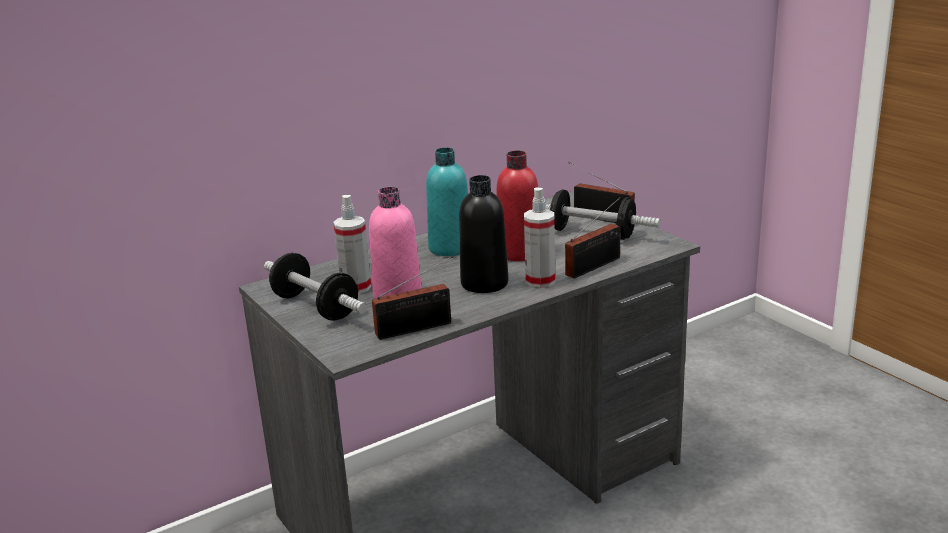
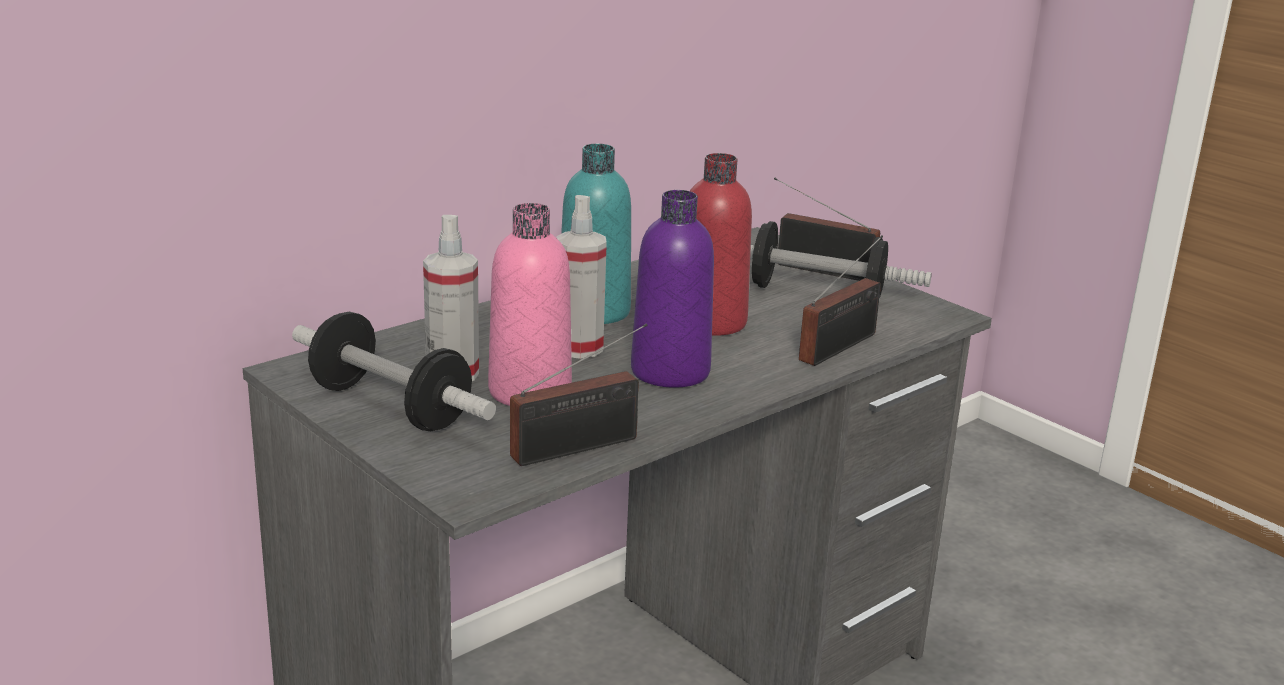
camera: 10 degrees left, 0 degrees up
black bottle [459,175,508,293] -> purple bottle [631,190,714,388]
spray bottle [524,188,555,288] -> spray bottle moved to [557,195,607,359]

